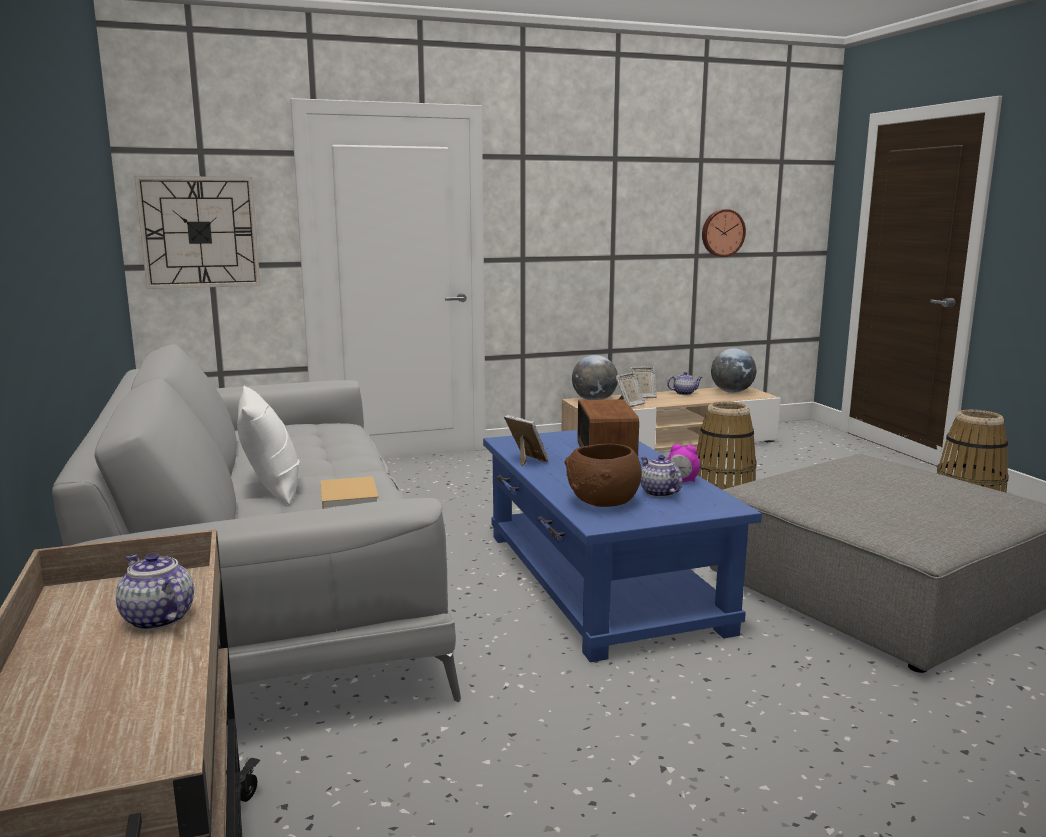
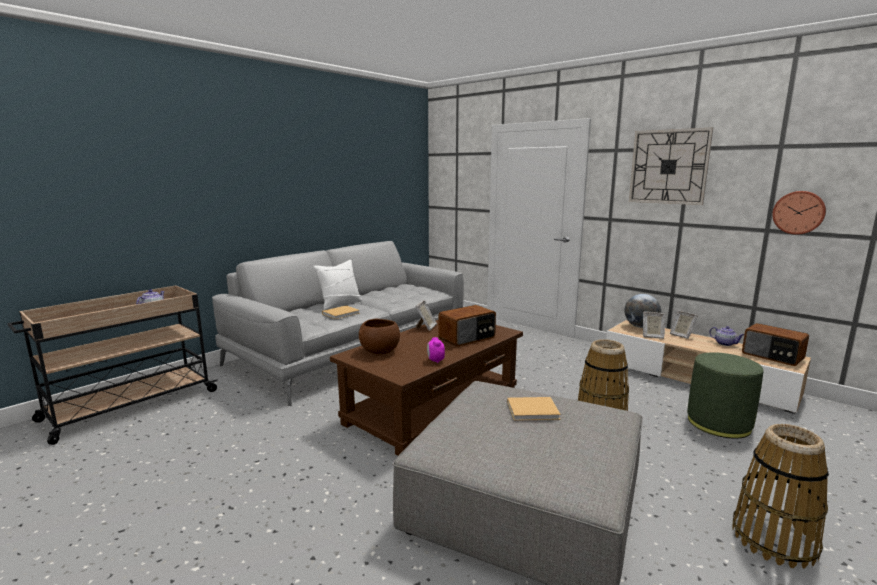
camera: 60 degrees right, 0 degrees up
wall clock [134,176,260,289] -> wall clock moved to [629,127,713,205]
blue coffee table [483,430,762,662] -> brown coffee table [330,320,523,456]
teapot [641,455,683,497] -> none
globe [711,349,756,393] -> radio [742,323,809,366]
none -> beige book [507,397,561,421]
none -> green ottoman [687,352,763,439]

